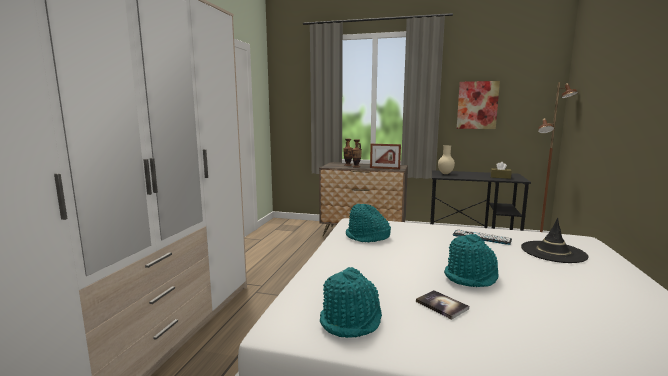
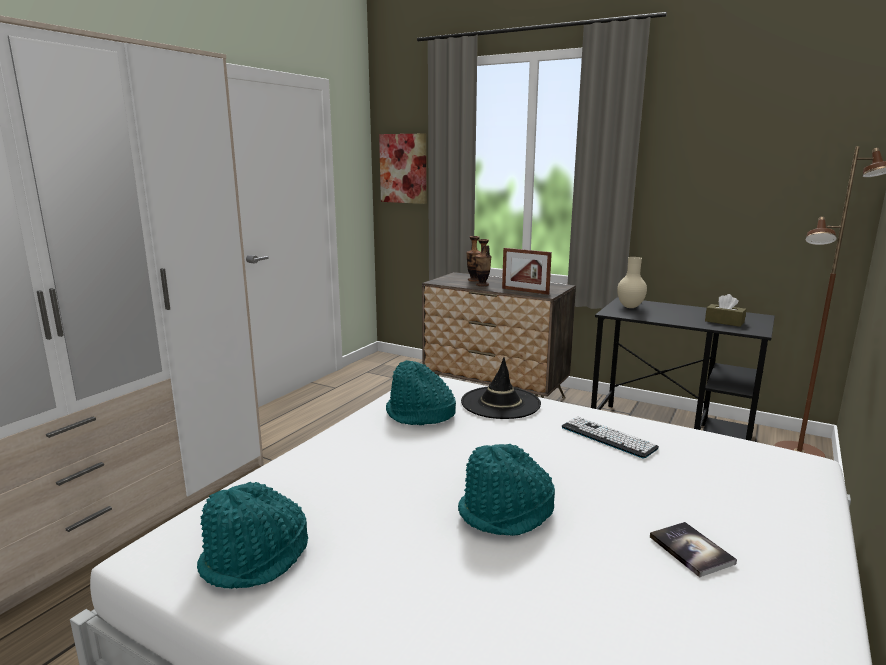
camera: 15 degrees right, 5 degrees up
book [416,290,469,320] -> book moved to [650,522,737,578]
picture [457,81,500,129] -> picture moved to [379,134,427,204]
black hat [521,218,588,263] -> black hat moved to [461,357,541,419]

